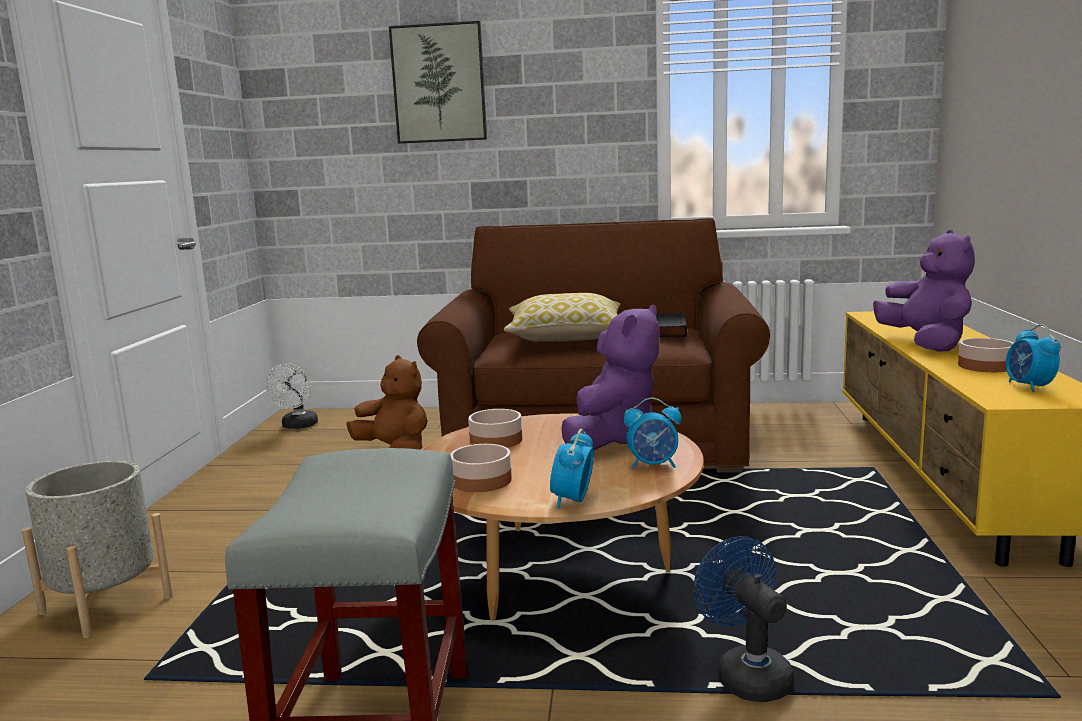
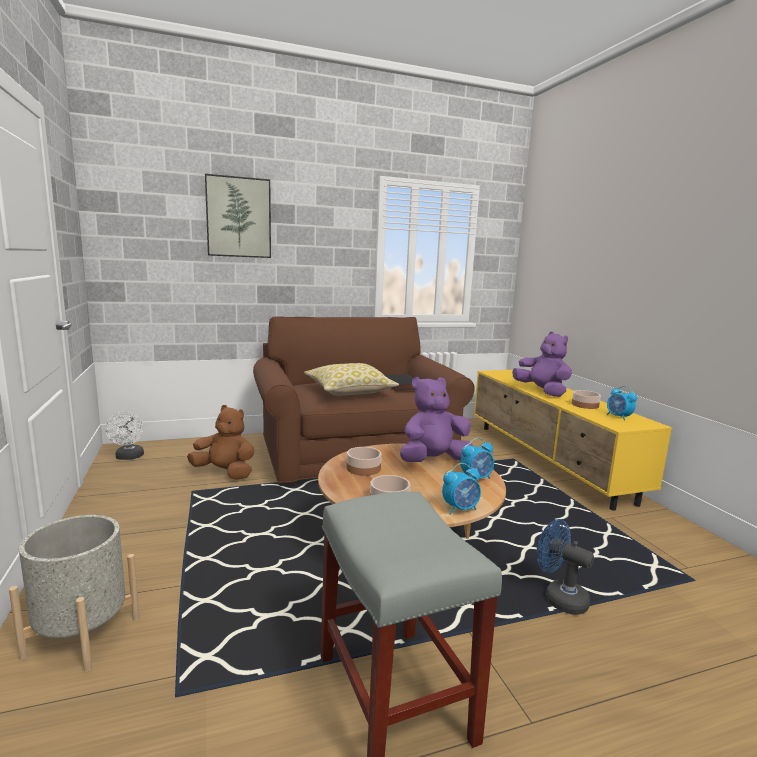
camera: 25 degrees left, 0 degrees up
alarm clock [550,429,594,509] -> alarm clock turned 105 degrees counterclockwise [442,463,481,514]
purple plush toy [561,305,660,450] -> purple plush toy turned 120 degrees counterclockwise [400,377,473,462]

